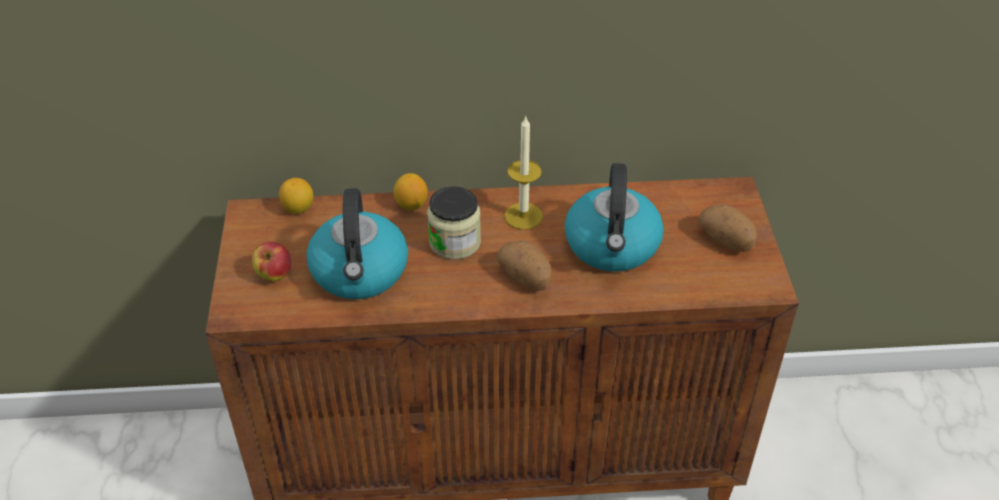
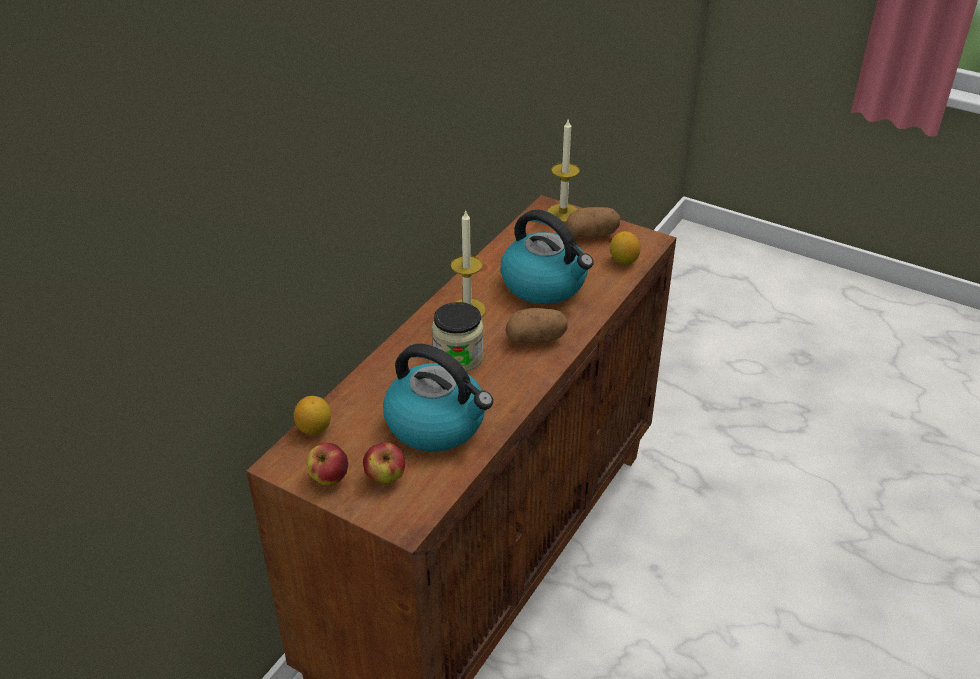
camera: 55 degrees left, 5 degrees down
lemon [394,173,428,210] -> lemon moved to [610,231,641,265]
none -> apple [306,443,348,486]
none -> candle [547,120,580,222]

